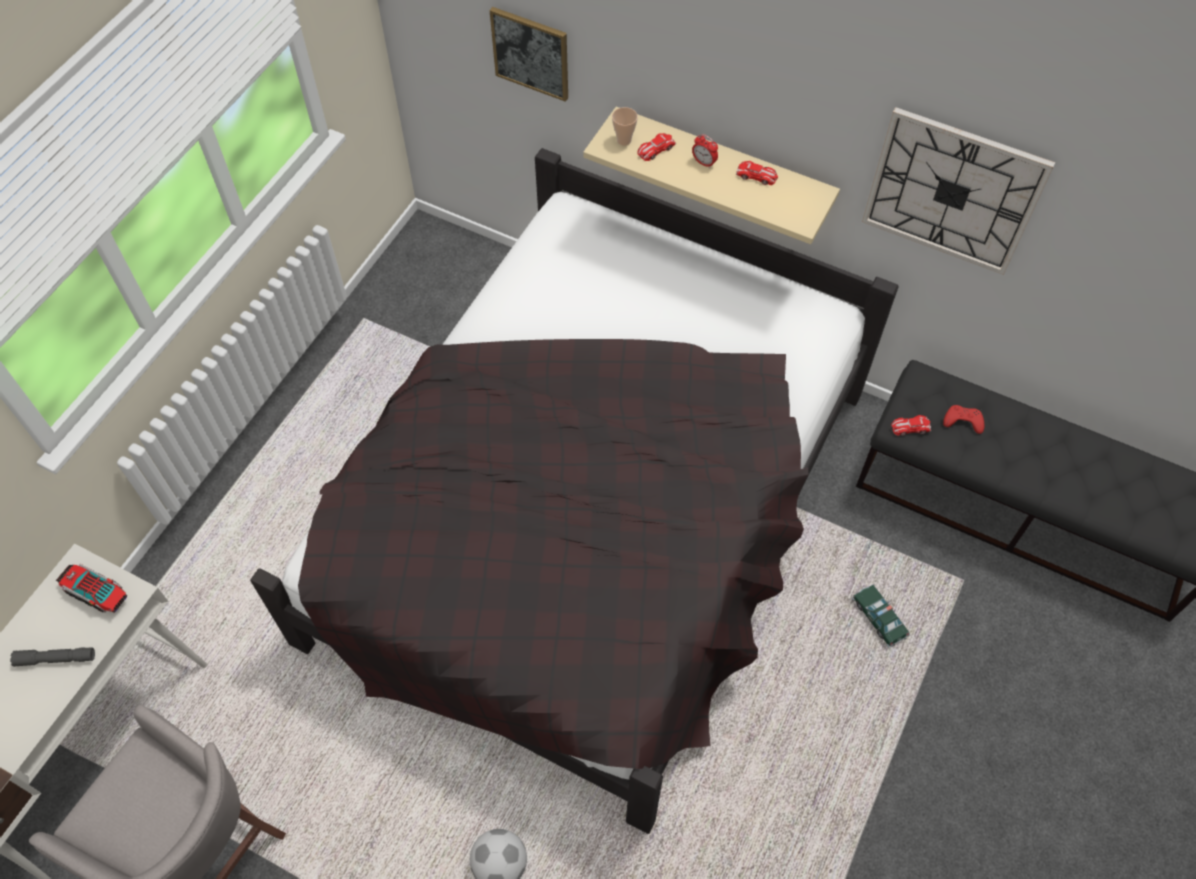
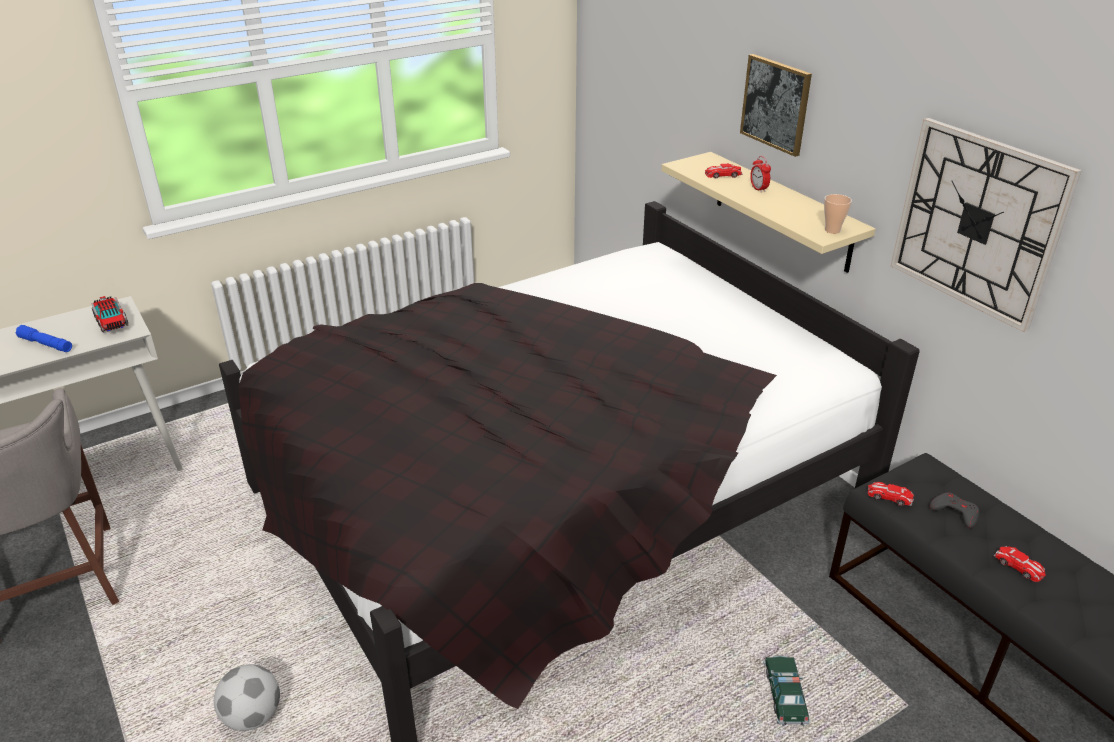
camera: 30 degrees right, 25 degrees down
grey flashlight [10,647,95,667] -> blue flashlight [15,325,72,352]
picture [490,7,568,102] -> picture moved to [740,54,812,157]
cup [612,107,638,146] -> cup moved to [824,194,852,234]
toy car [736,161,778,185] -> toy car moved to [993,546,1046,582]
red game controller [943,405,985,434] -> grey game controller [929,493,979,528]

